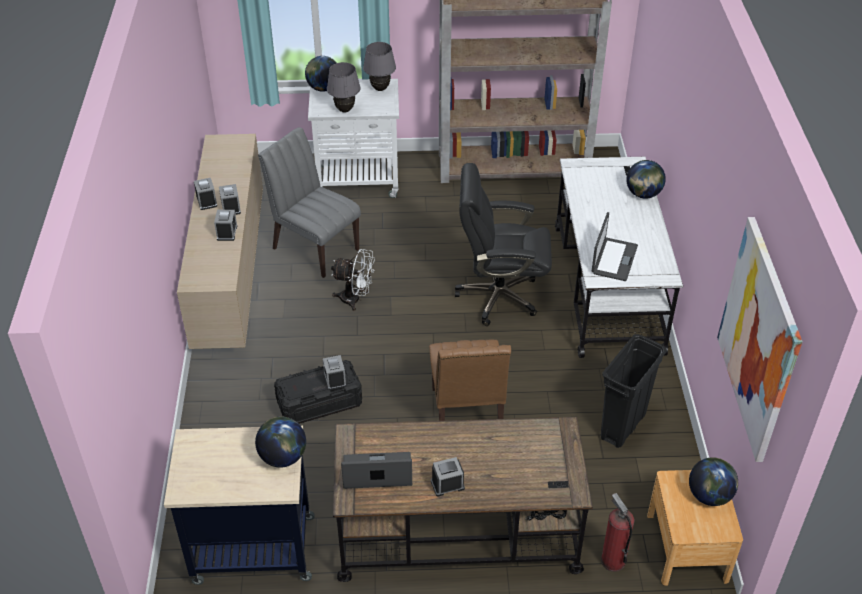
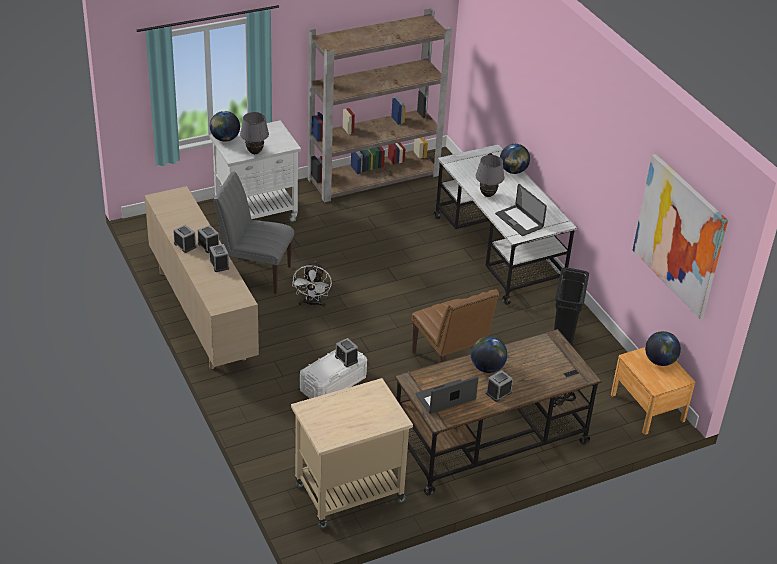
camera: 25 degrees left, 5 degrees down
blue cart [164,426,315,585] -> beige cart [291,378,413,528]
globe [255,417,306,468] -> globe moved to [471,336,507,373]
black storage box [274,360,362,424] -> white storage box [300,349,367,399]
white fan [331,249,375,311] -> white fan turned 105 degrees clockwise [292,262,332,307]
grey table lamp [363,42,396,91] -> grey table lamp moved to [476,155,504,197]
black office chair [455,163,552,326] -> none
laptop [592,212,638,281] -> laptop turned 150 degrees clockwise [495,184,547,236]
fire extinguisher [601,493,634,572] -> none

